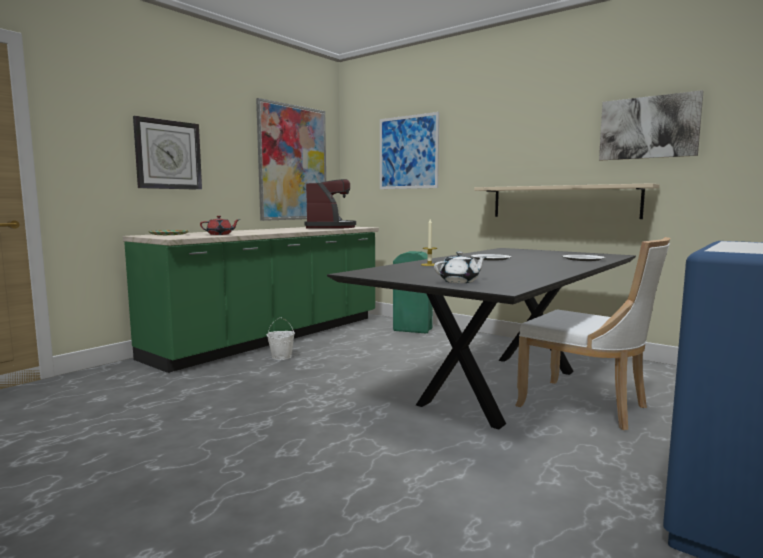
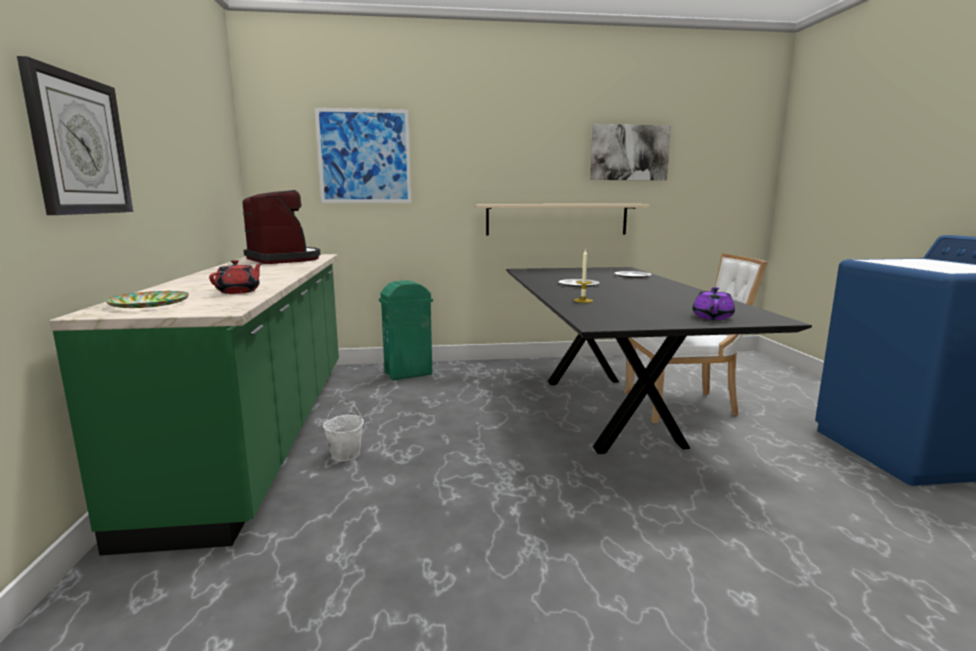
camera: 45 degrees left, 5 degrees up
picture [256,98,326,221] -> none
white teapot [434,252,486,283] -> purple teapot [693,287,735,320]

